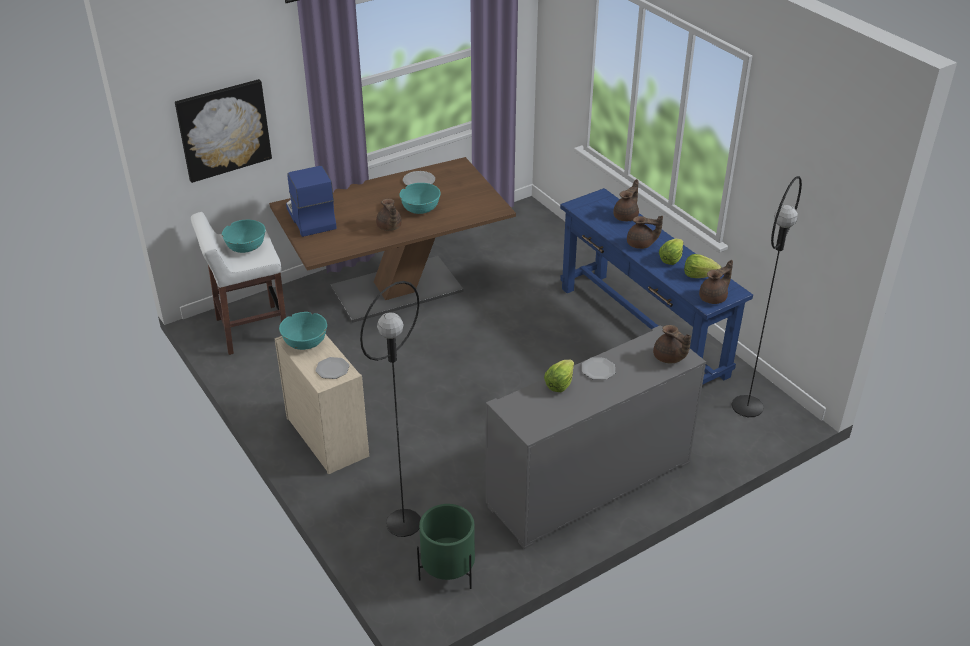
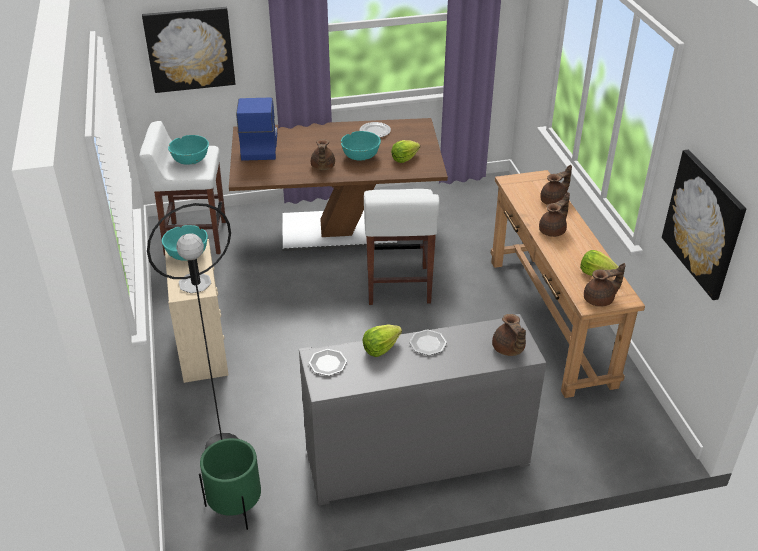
camera: 20 degrees right, 0 degrees up
blue console table [560,188,753,385] -> brown console table [491,170,645,398]
brown teapot [627,216,663,249] -> brown teapot turned 75 degrees counterclockwise [539,192,570,237]
lettuce [659,239,684,265] -> lettuce moved to [391,140,420,163]
black floor lamp [731,176,802,417] -> none
none -> plate [309,349,347,376]
none -> white stool [364,189,440,305]
none -> picture [662,150,746,300]

